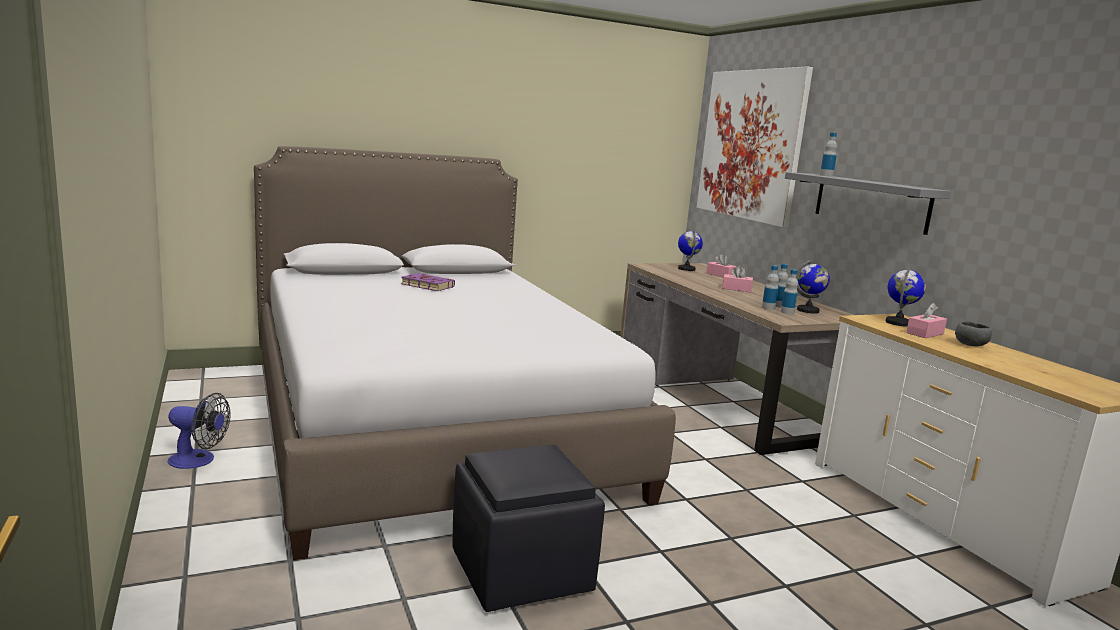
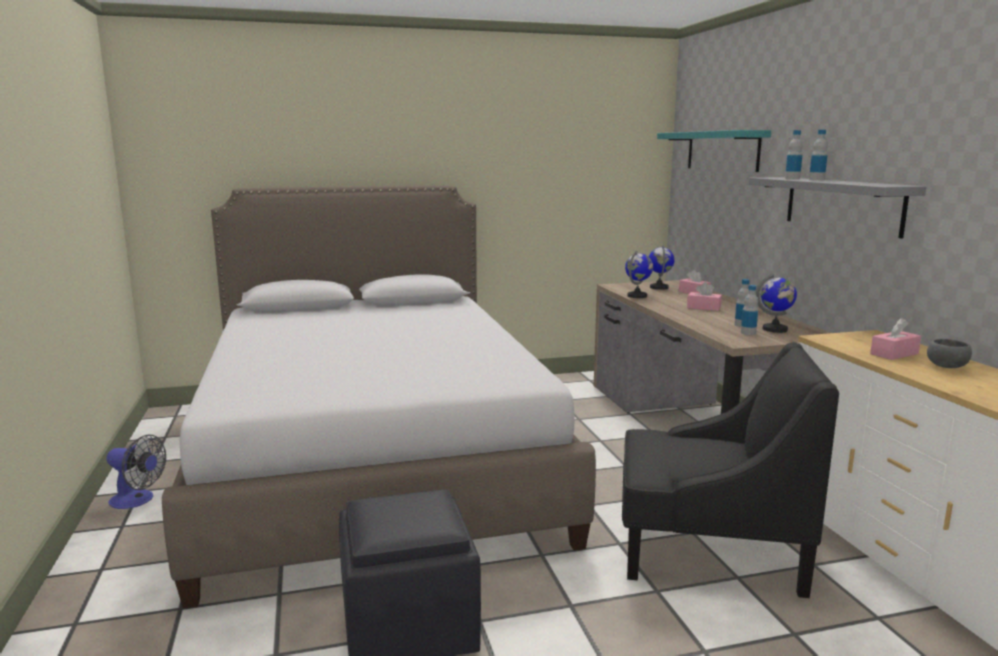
camera: 10 degrees right, 0 degrees up
purple book [401,273,455,291] -> none
picture [697,66,813,227] -> turquoise shelf [657,130,771,172]
bottle [762,265,779,310] -> bottle moved to [809,130,828,180]
globe [886,266,926,327] -> globe moved to [625,251,653,298]
none -> black armchair [622,342,839,598]

